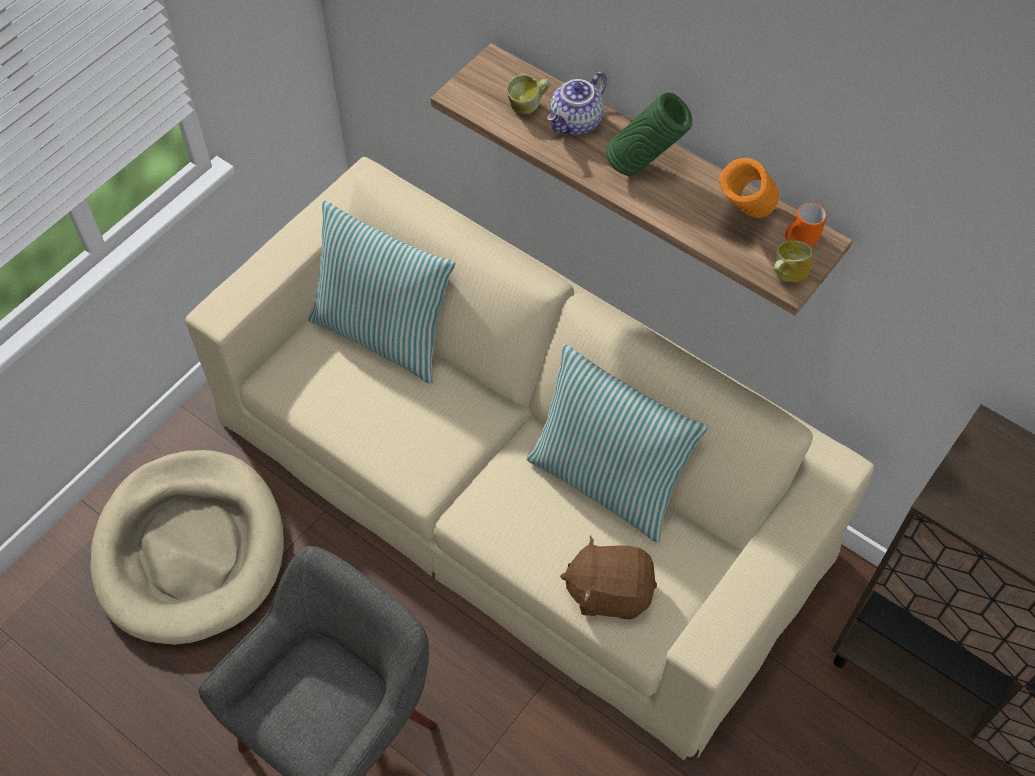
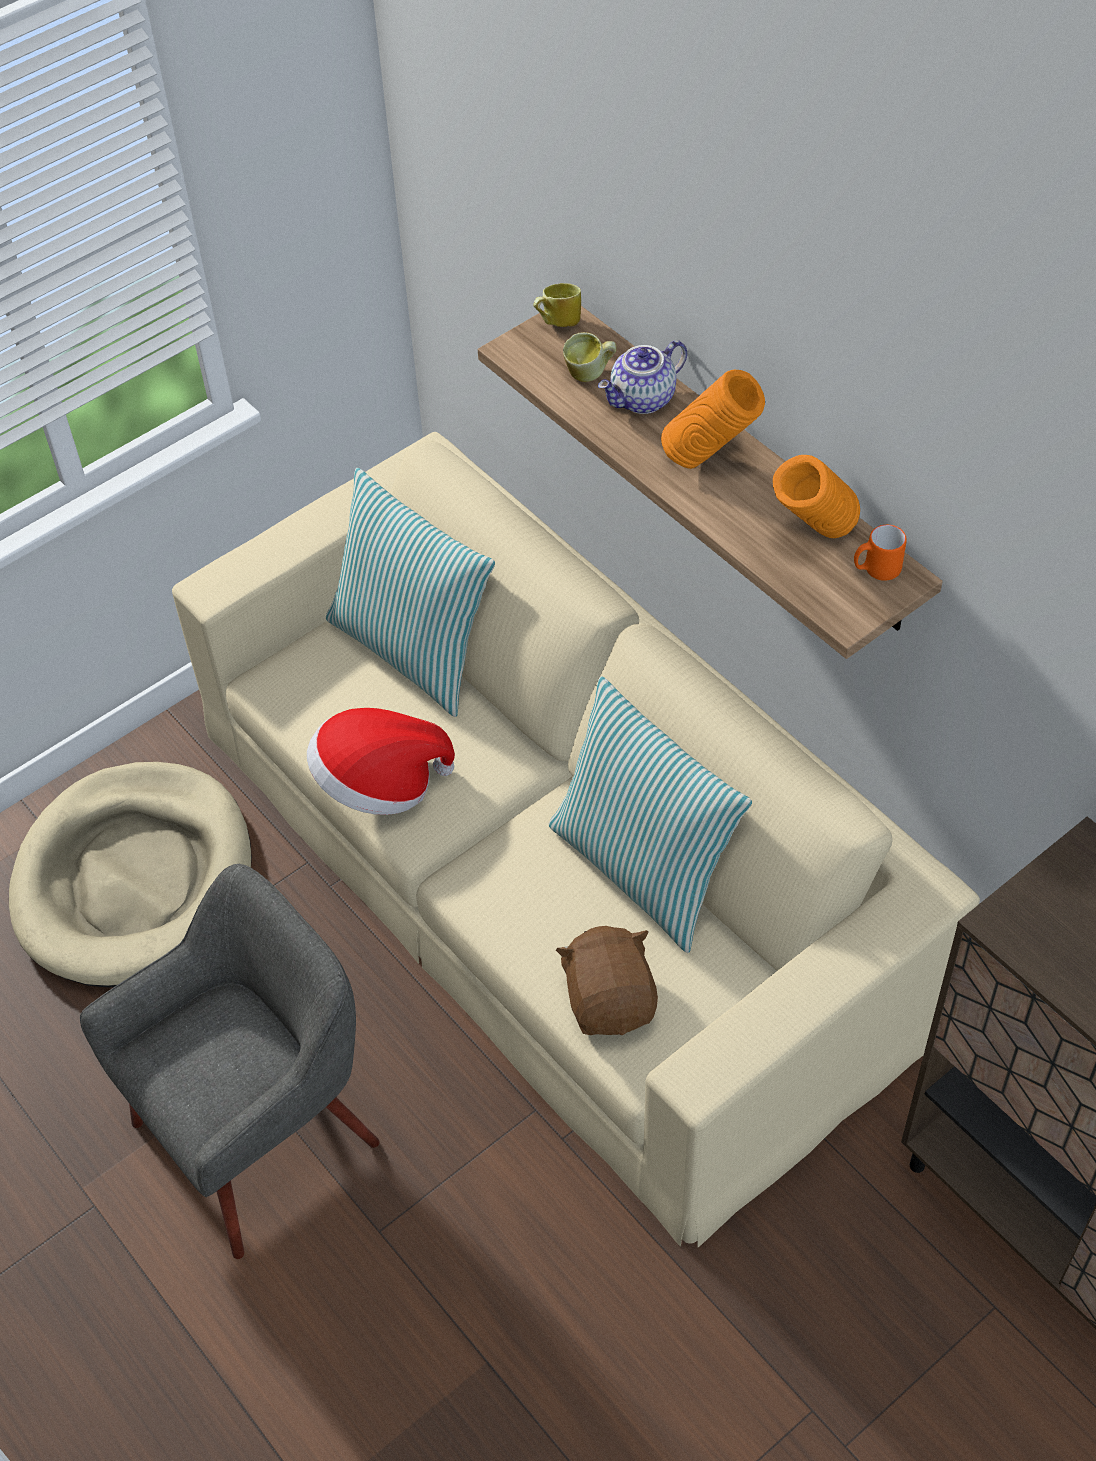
camera: 15 degrees right, 5 degrees down
brown plush toy [560,535,657,619] -> brown plush toy turned 60 degrees clockwise [556,926,658,1035]
green vase [606,93,692,176] -> orange vase [661,370,765,469]
mug [773,240,812,283] -> mug moved to [533,283,581,327]
none -> hat [307,708,455,815]

